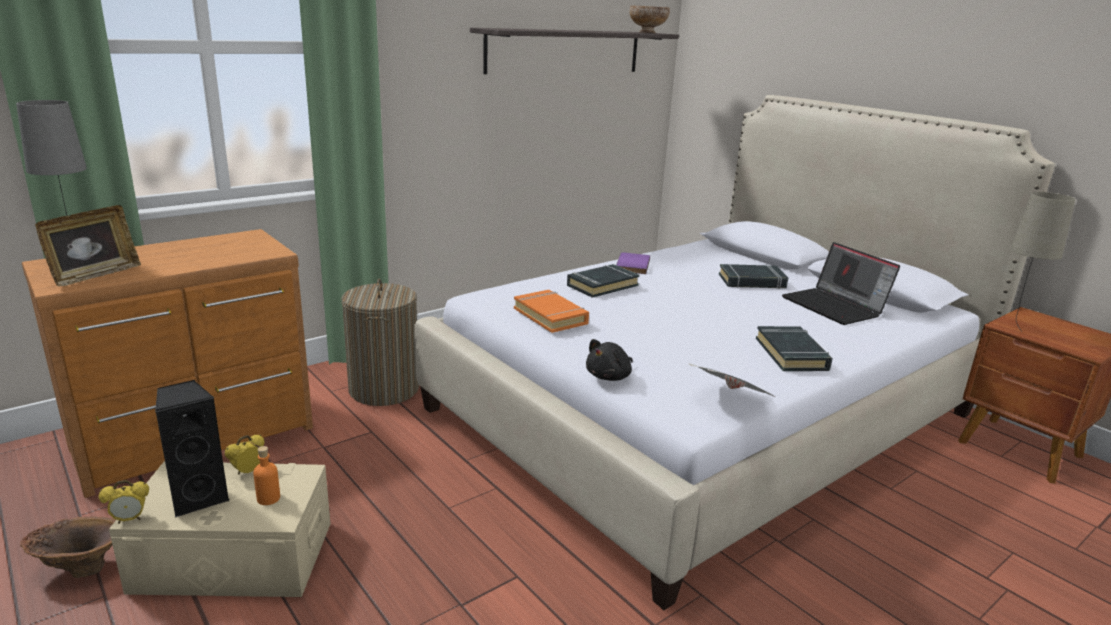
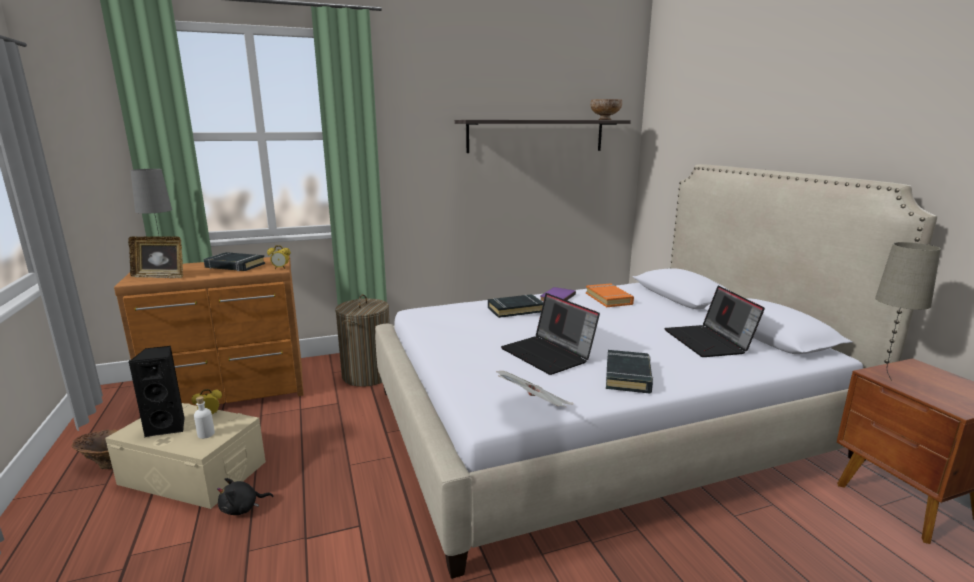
camera: 20 degrees right, 5 degrees down
picture frame [35,205,141,287] -> picture frame turned 45 degrees clockwise [128,236,183,278]
alarm clock [99,480,149,524] -> alarm clock moved to [267,245,291,269]
orange bottle [253,446,280,505] -> white bottle [194,396,215,439]
orange book [514,290,589,333] -> orange book moved to [586,283,634,307]
black plush toy [586,339,633,381] -> black plush toy moved to [217,478,273,515]
black book [719,264,788,289] -> black book moved to [203,252,265,271]
none -> laptop [501,293,600,375]

